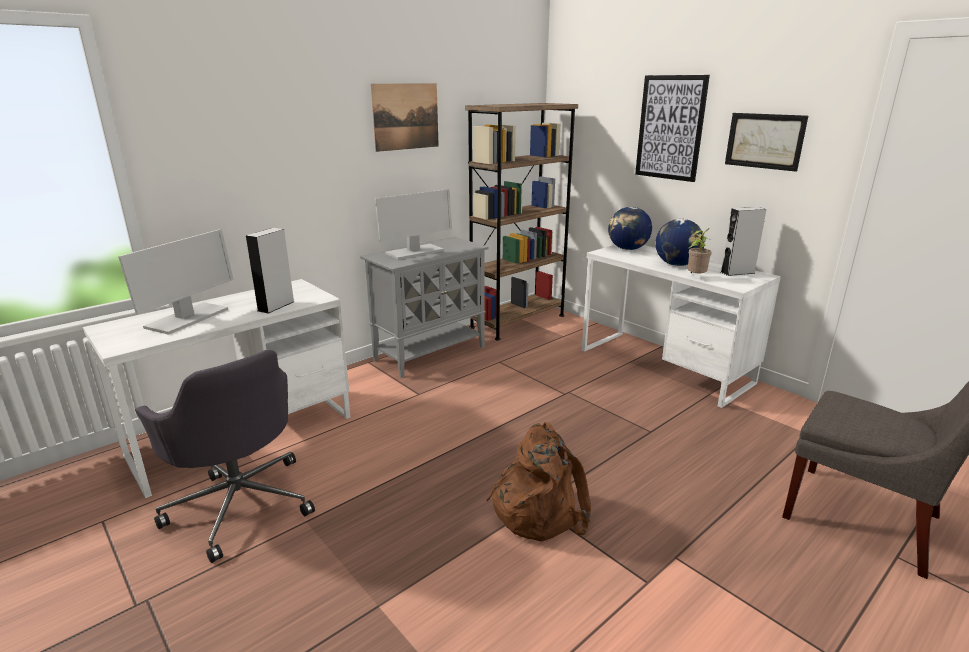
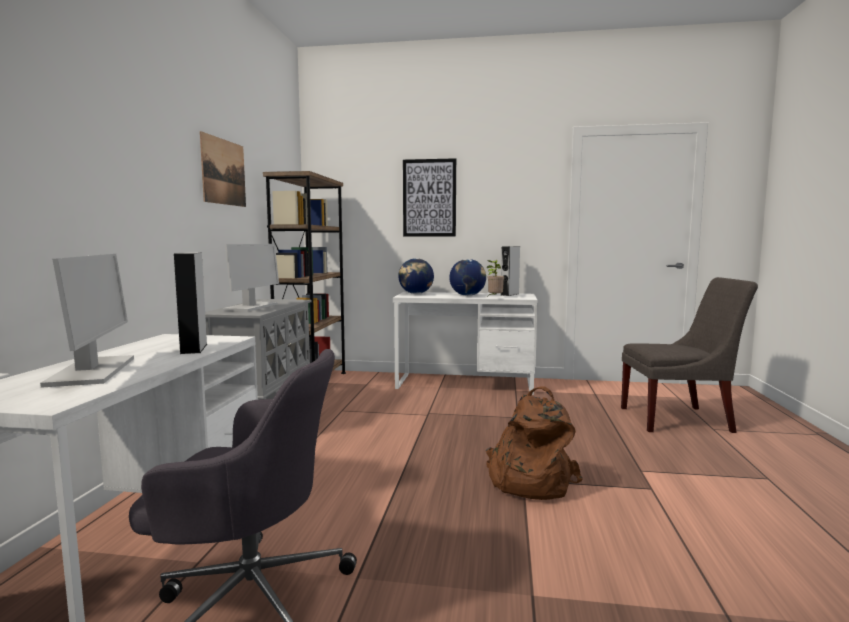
camera: 40 degrees left, 15 degrees down
picture [725,113,808,172] -> none

